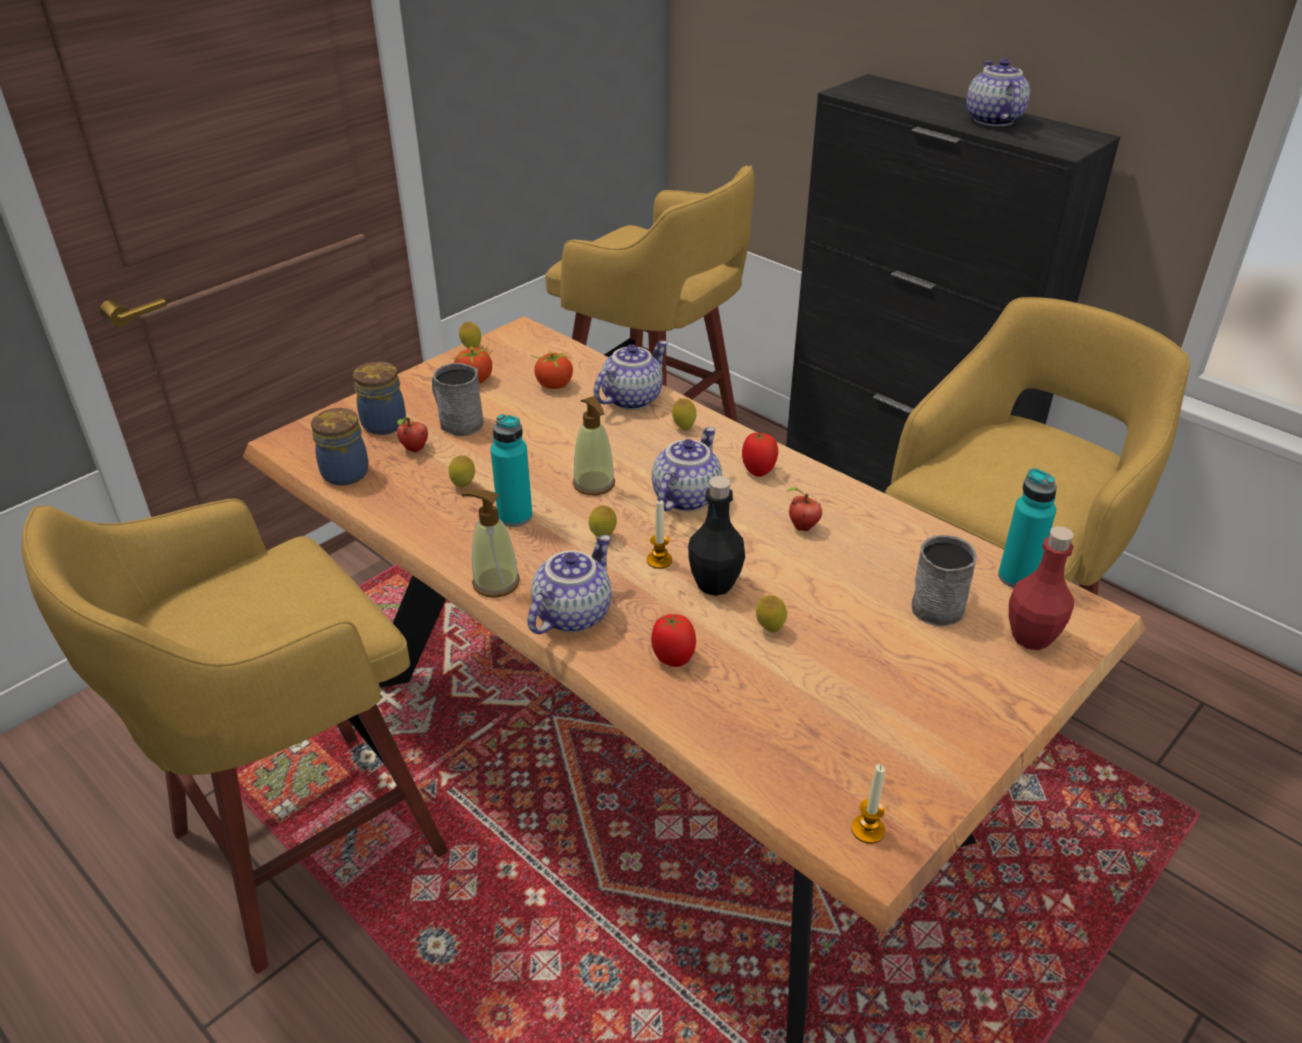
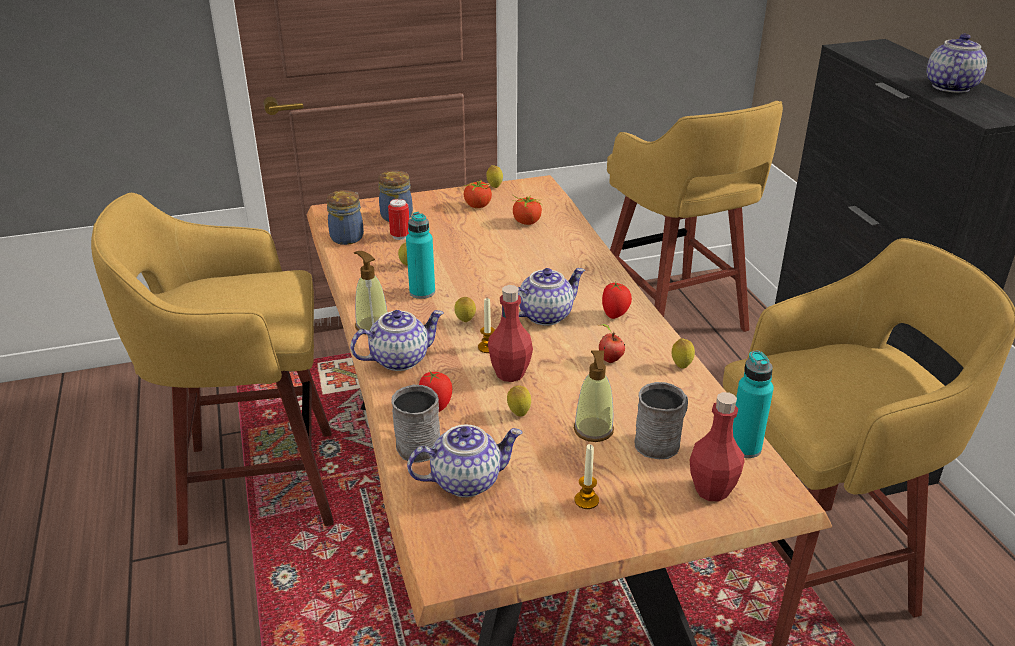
camera: 30 degrees right, 5 degrees down
apple [397,417,428,452] -> can [388,199,409,240]
grey mug [432,363,484,437] -> grey mug moved to [391,385,440,463]
soap dispenser [573,396,615,495] -> soap dispenser moved to [574,351,614,442]
teapot [593,341,668,410] -> teapot moved to [407,425,523,497]
lemon [672,398,696,430] -> lemon moved to [672,338,695,369]
black bottle [688,476,745,596] -> red bottle [488,285,533,382]
candle [851,764,885,844] -> candle moved to [574,444,599,509]

